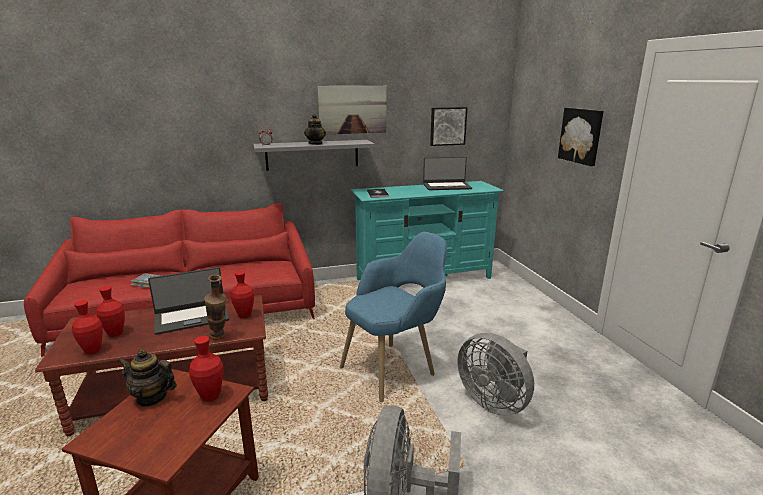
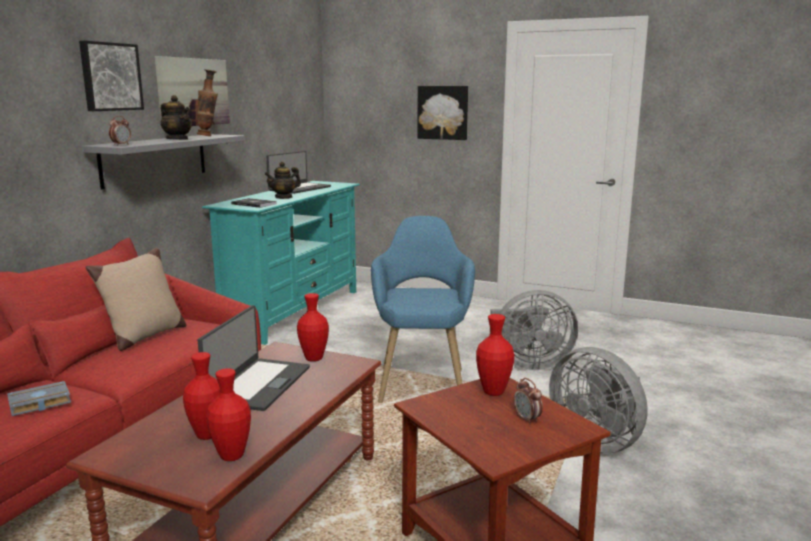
camera: 50 degrees left, 5 degrees down
teapot [118,349,177,407] -> teapot moved to [265,162,301,199]
vase [204,275,226,340] -> vase moved to [197,69,218,136]
picture [430,107,468,146] -> picture moved to [79,41,144,111]
none -> beige pillow [85,248,186,351]
none -> alarm clock [514,378,543,425]

